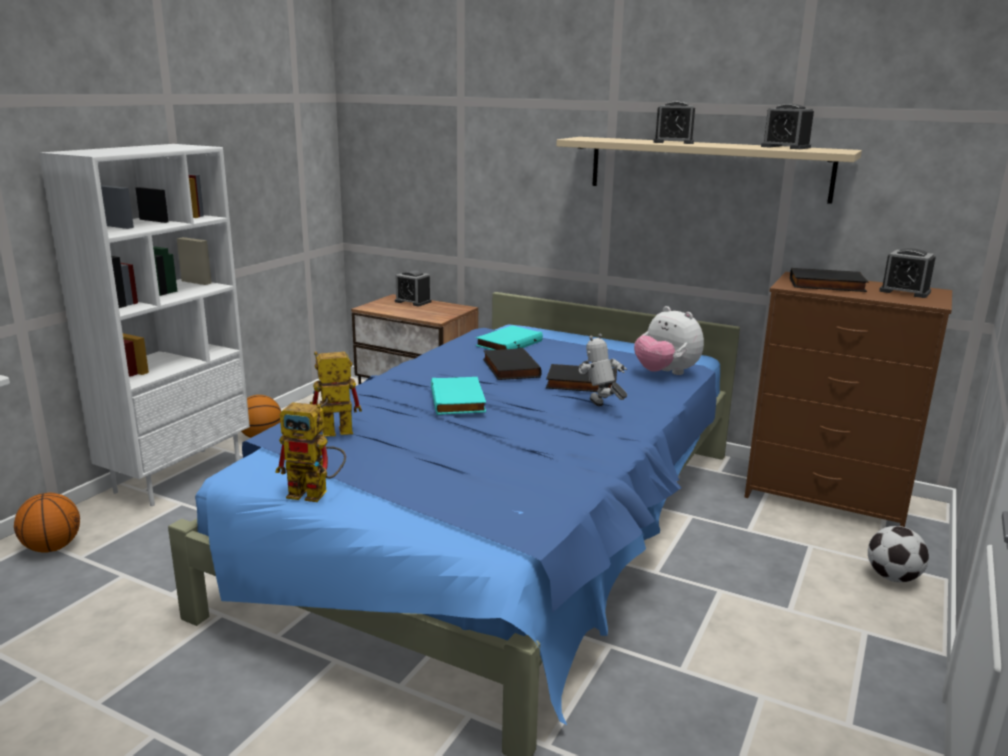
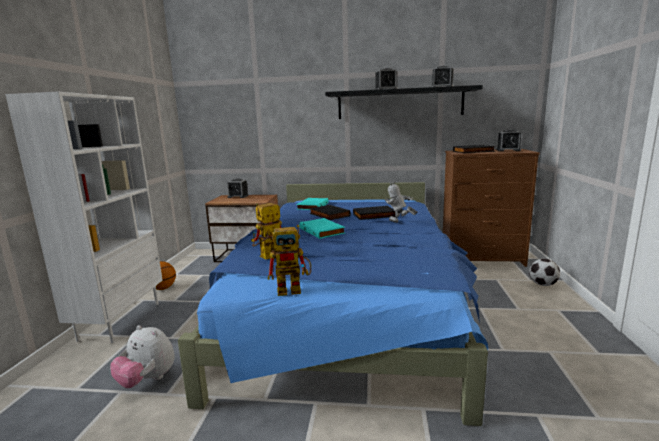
camera: 20 degrees left, 5 degrees down
basketball [14,493,80,553] -> none
beige shelf [556,137,862,204] -> black shelf [325,85,483,119]
plush toy [634,306,704,375] -> plush toy moved to [110,325,175,388]

